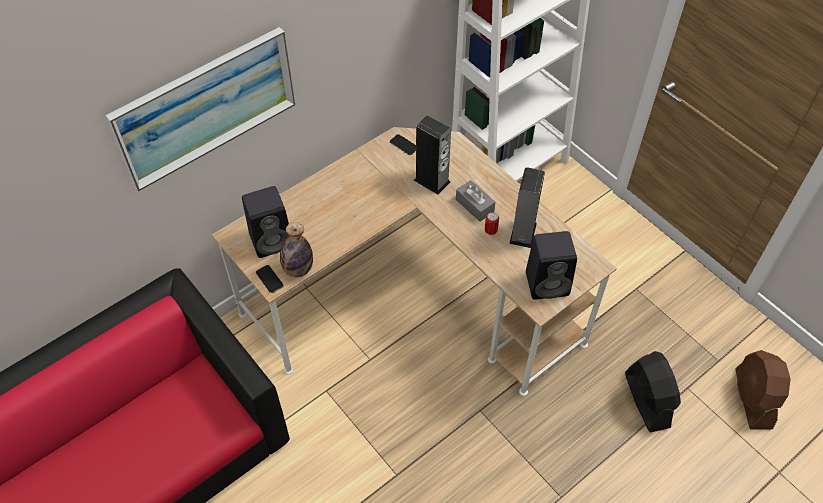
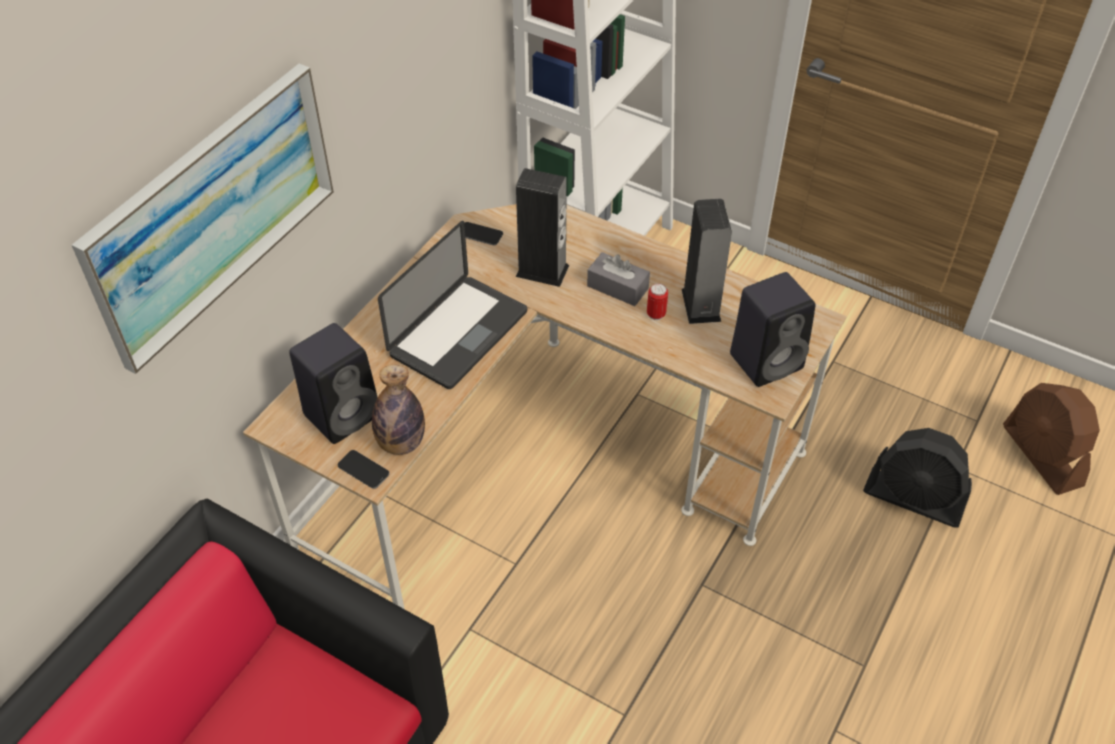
camera: 20 degrees left, 5 degrees down
black fan [625,351,681,433] -> black fan turned 150 degrees clockwise [863,428,972,528]
none -> laptop [378,221,527,389]

